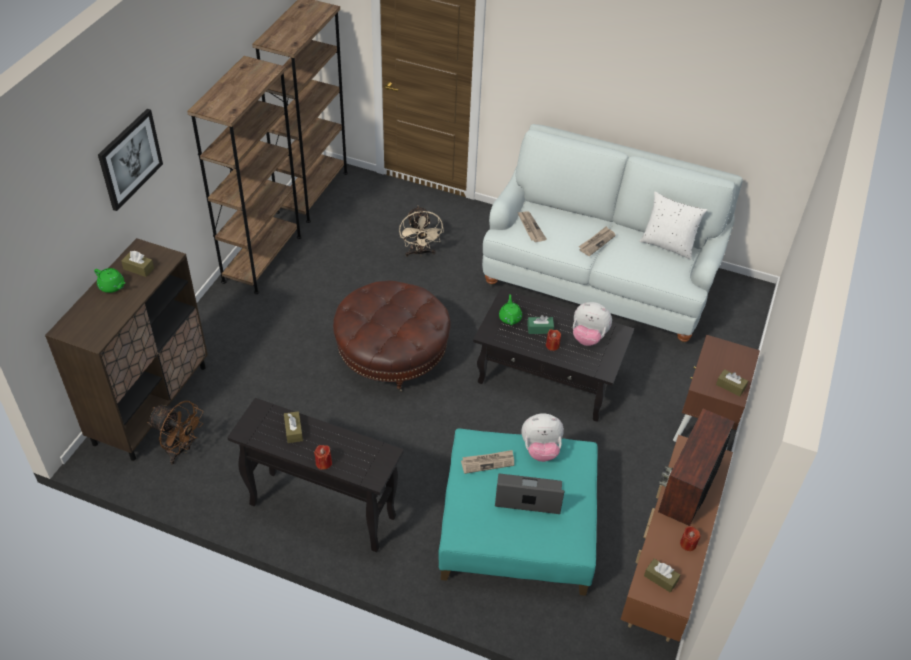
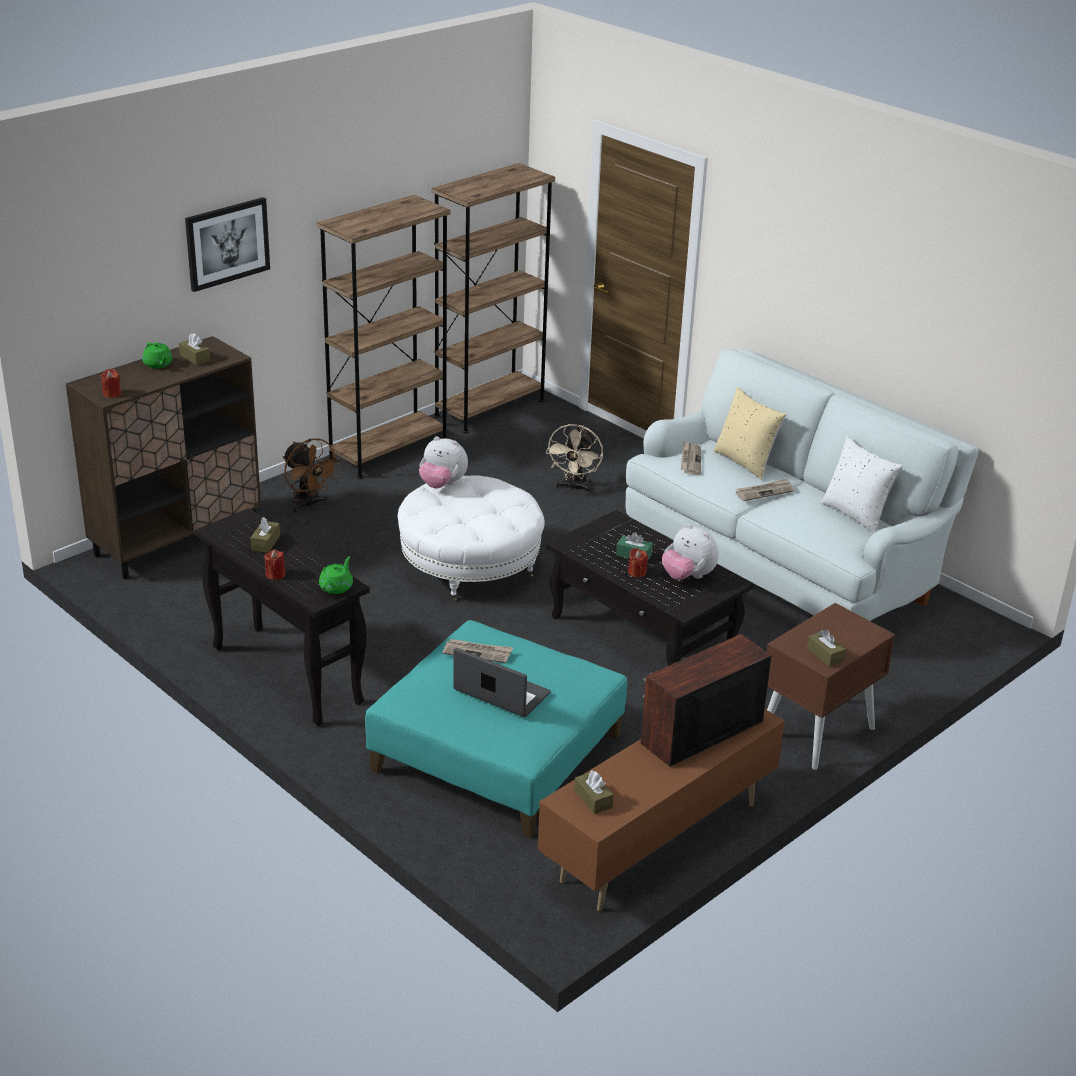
camera: 25 degrees right, 15 degrees down
brown fan [147,401,203,465] -> brown fan moved to [283,438,341,513]
brown ottoman [333,281,451,392] -> white ottoman [398,475,545,601]
green teapot [499,294,522,325] -> green teapot moved to [319,556,353,594]
plush toy [521,413,564,462] -> plush toy moved to [419,436,468,489]
red candle [680,526,701,551] -> red candle moved to [101,369,121,398]
none -> beige pillow [713,387,786,480]

